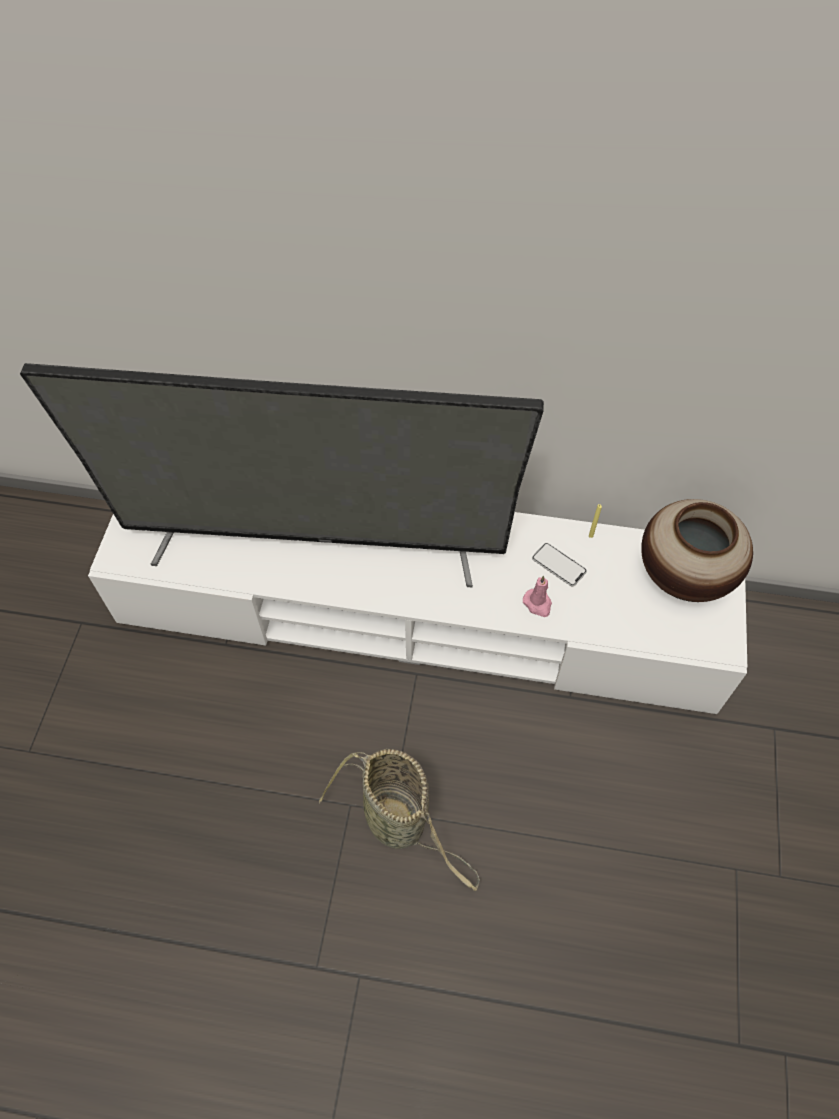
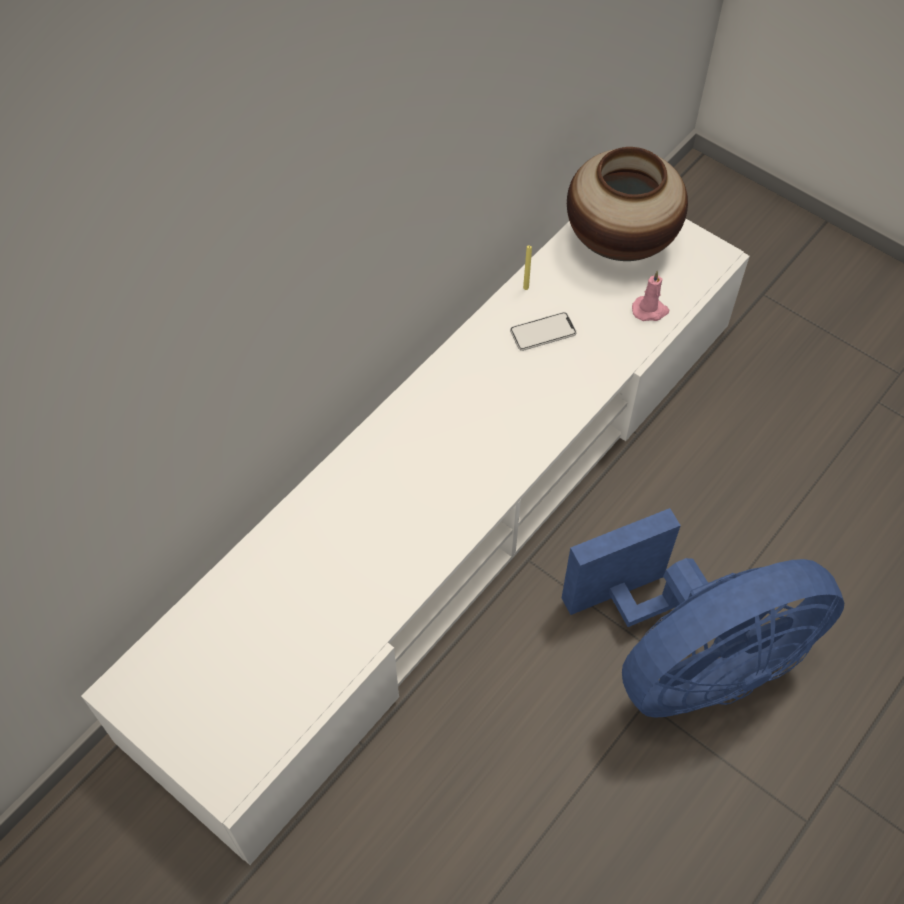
camera: 60 degrees left, 0 degrees up
television [20,363,544,587] -> none
basket [319,749,480,891] -> blue fan [562,508,844,718]
pink candle [523,576,552,617] -> pink candle moved to [632,271,670,321]

